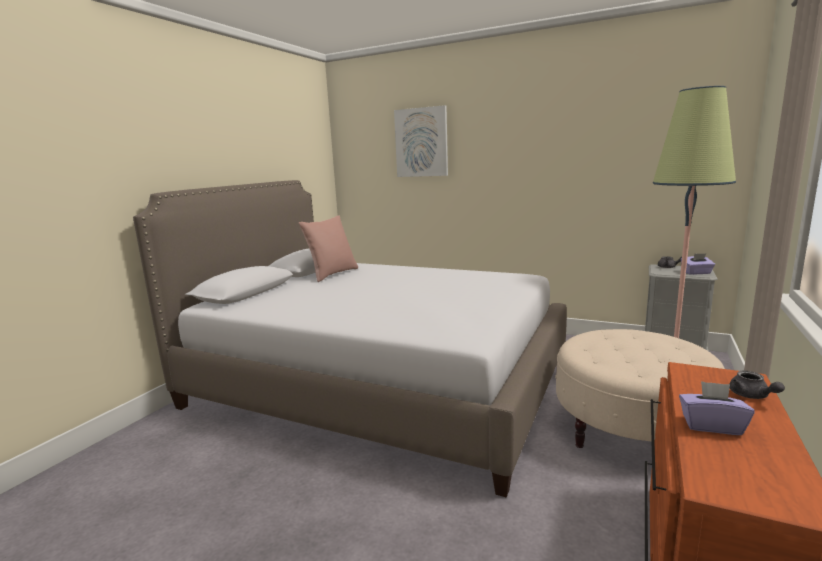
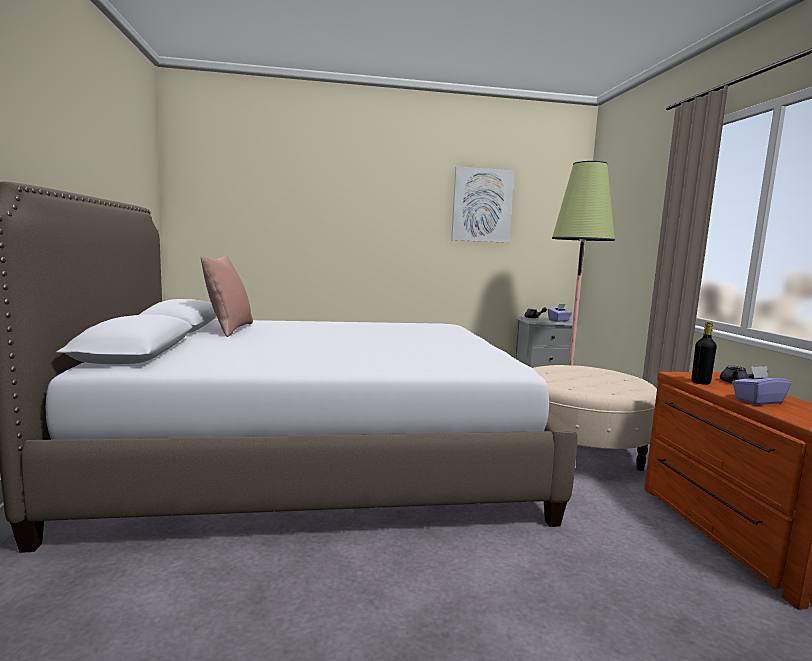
camera: 35 degrees left, 5 degrees down
picture [394,105,448,177] -> picture moved to [451,167,514,243]
none -> black bottle [691,321,717,385]

